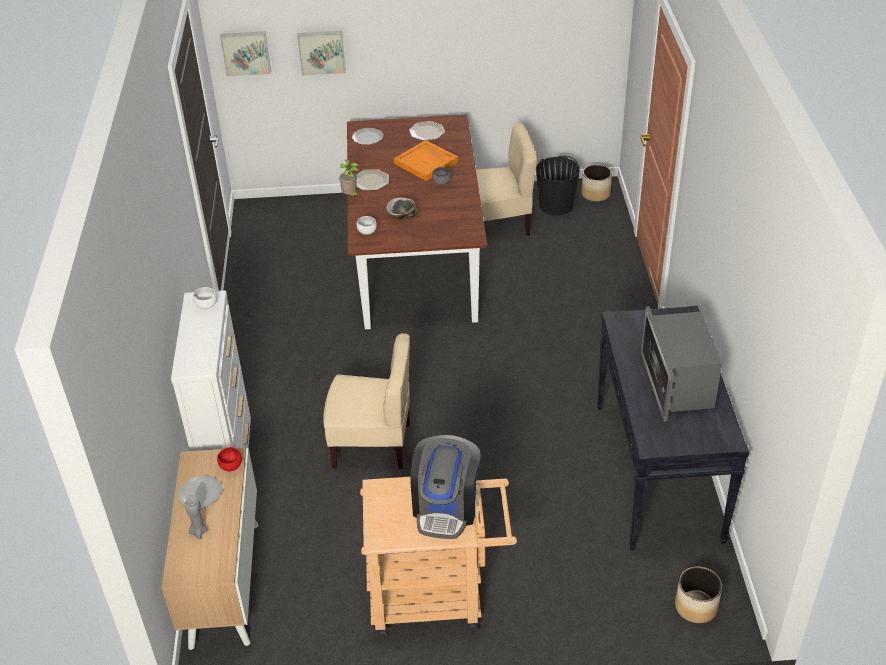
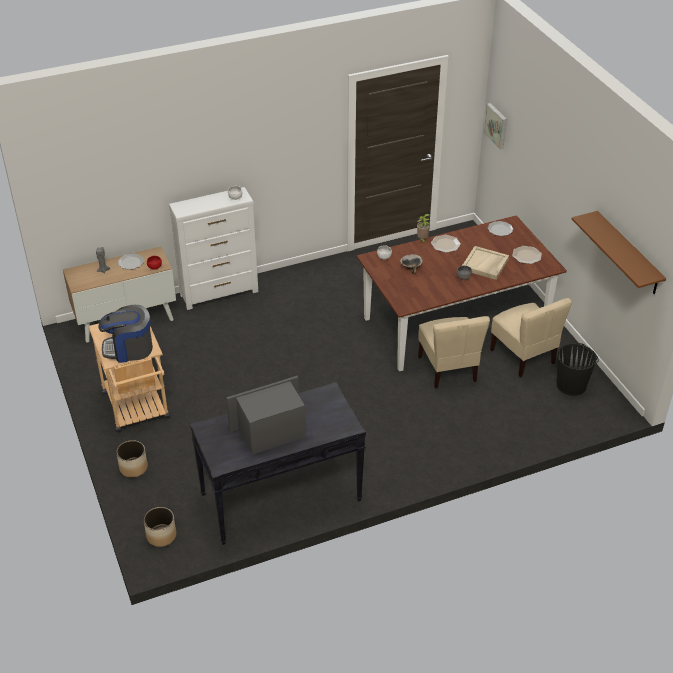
camera: 70 degrees right, 0 degrees up
picture [297,31,346,76] -> none
beige chair [323,333,410,469] -> beige chair moved to [418,316,490,389]
orange tray [394,140,458,181] -> beige tray [462,246,509,280]
planter [581,165,612,202] -> planter moved to [116,440,148,478]
none -> brown shelf [572,211,666,294]

